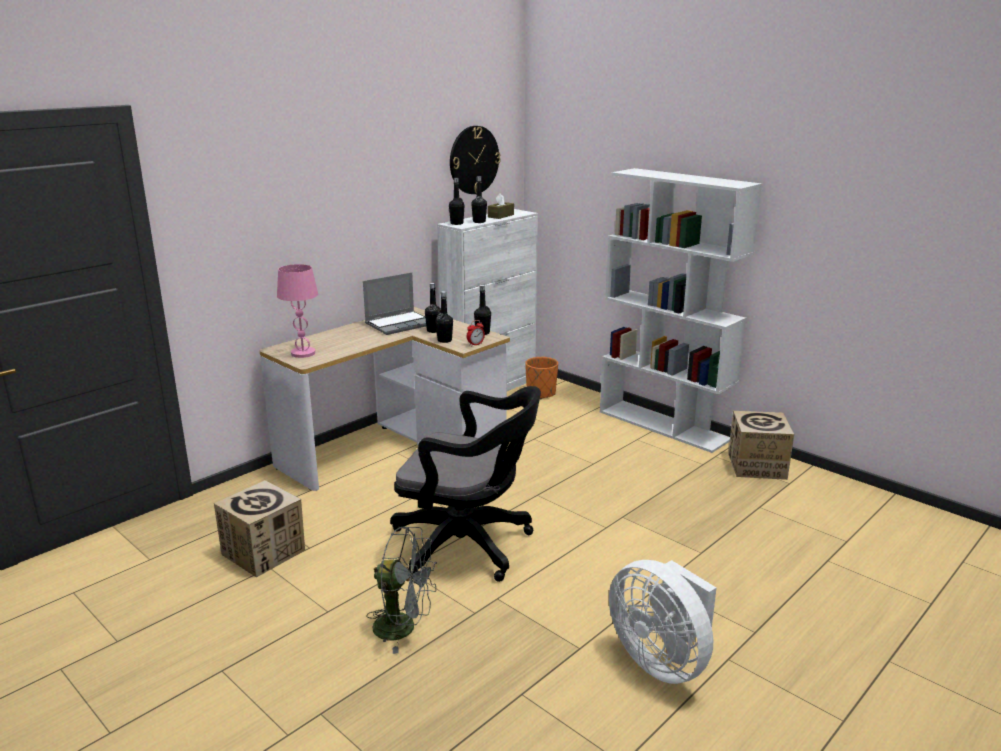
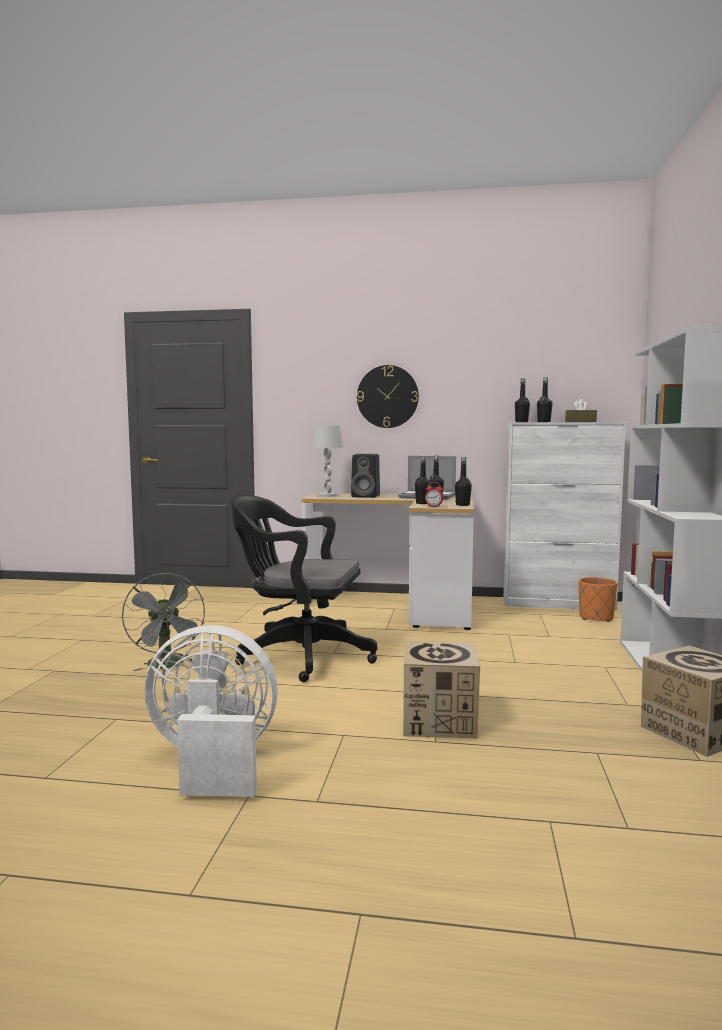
camera: 55 degrees right, 15 degrees down
cardboard box [214,480,305,577] -> cardboard box moved to [403,641,480,738]
pink table lamp [277,264,318,358] -> white table lamp [312,425,343,497]
black office chair [390,386,541,582] -> black office chair turned 120 degrees clockwise [230,495,377,682]
wall clock [450,126,500,194] -> wall clock moved to [357,365,419,428]
white fan [609,560,716,684] -> white fan turned 75 degrees clockwise [144,625,278,797]
none -> black speaker [351,454,380,498]

